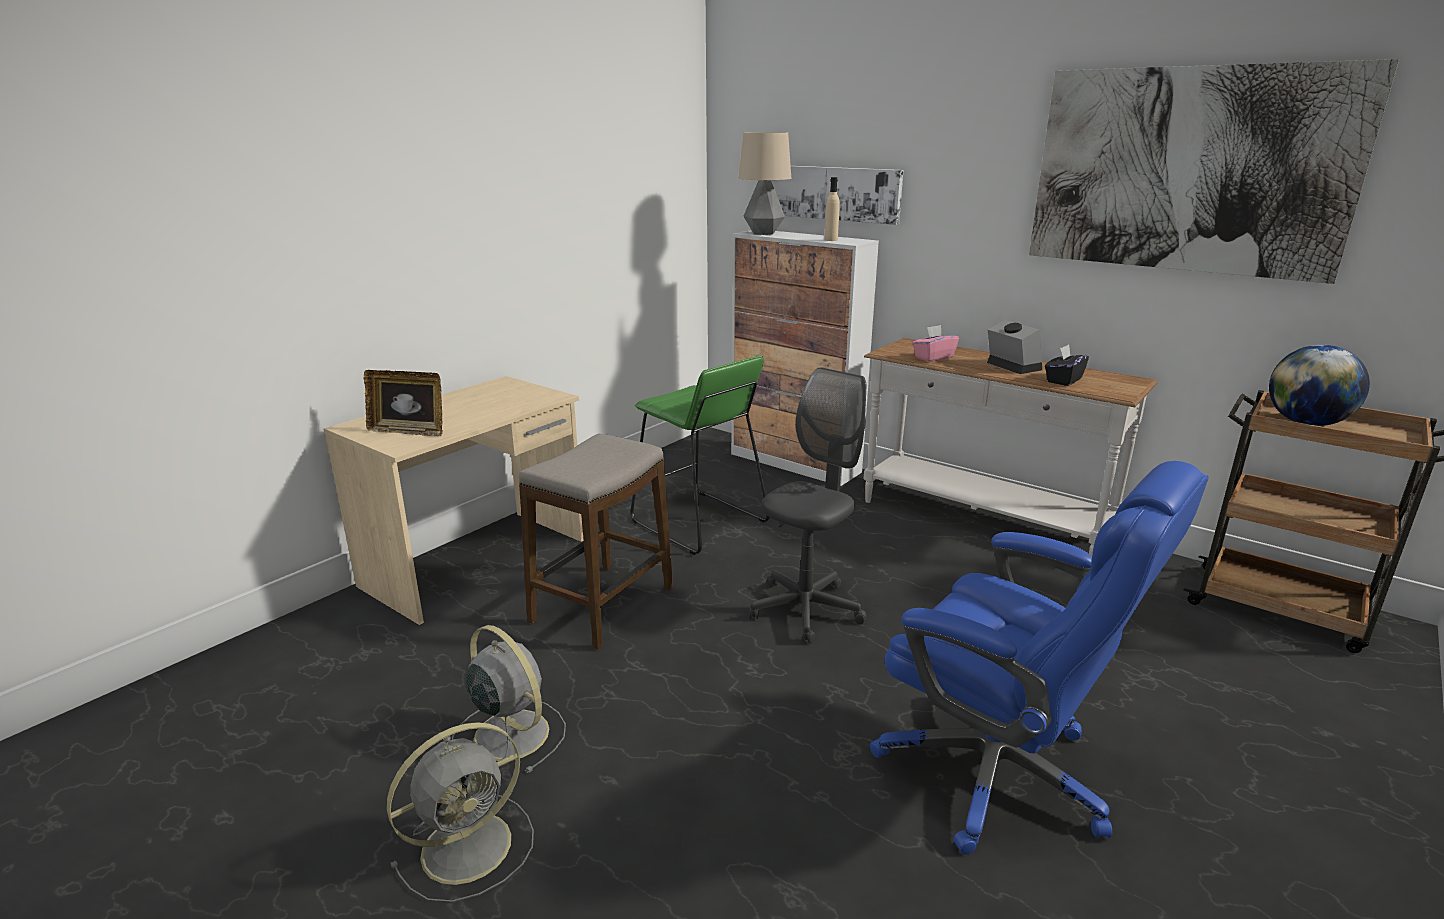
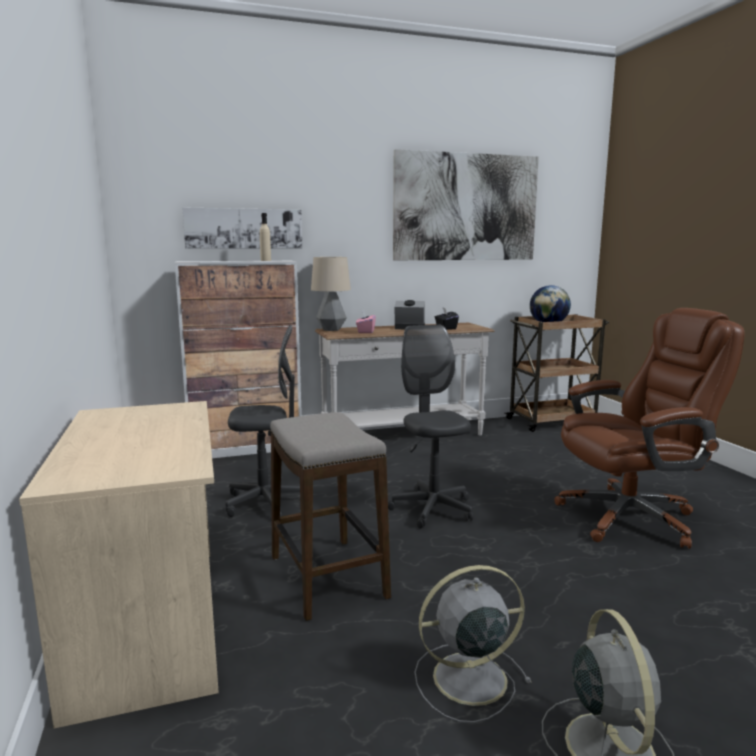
camera: 55 degrees left, 10 degrees down
picture frame [364,370,443,437] -> none
green stool [630,356,770,555] -> grey office chair [225,325,300,517]
table lamp [738,132,791,235] -> table lamp moved to [311,257,351,331]
blue office chair [870,461,1208,855] -> brown office chair [554,308,745,549]

